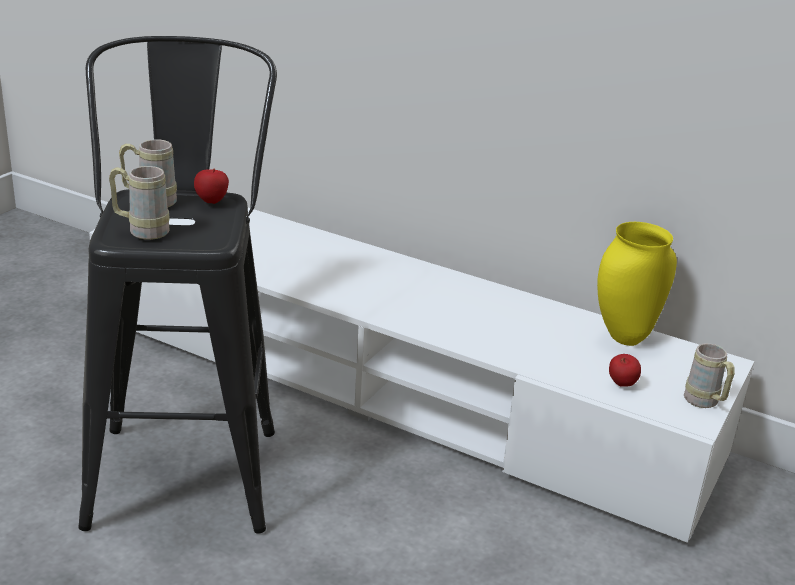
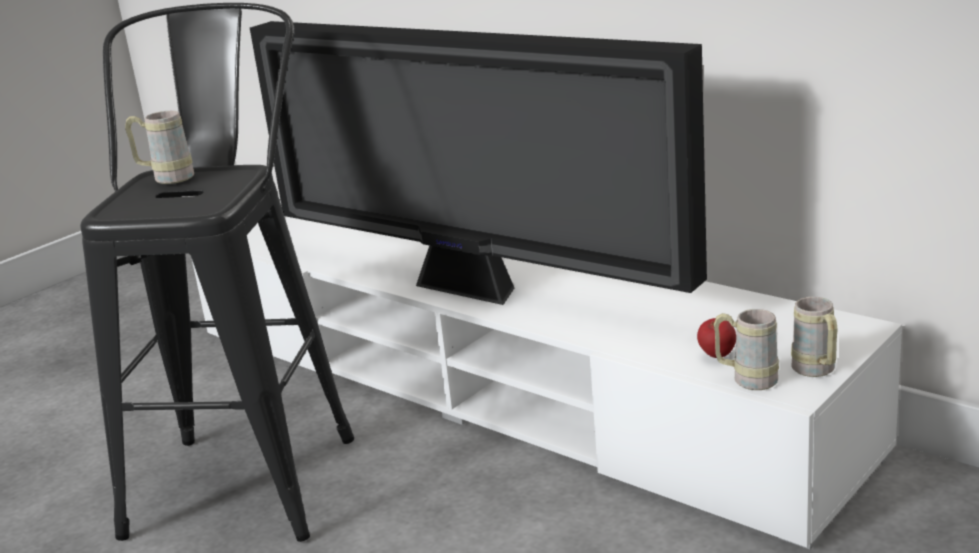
camera: 15 degrees right, 5 degrees down
beige mug [109,166,170,240] -> beige mug moved to [714,309,779,390]
apple [194,169,229,204] -> none
yellow vase [597,222,677,346] -> none
none -> television [250,21,707,305]

